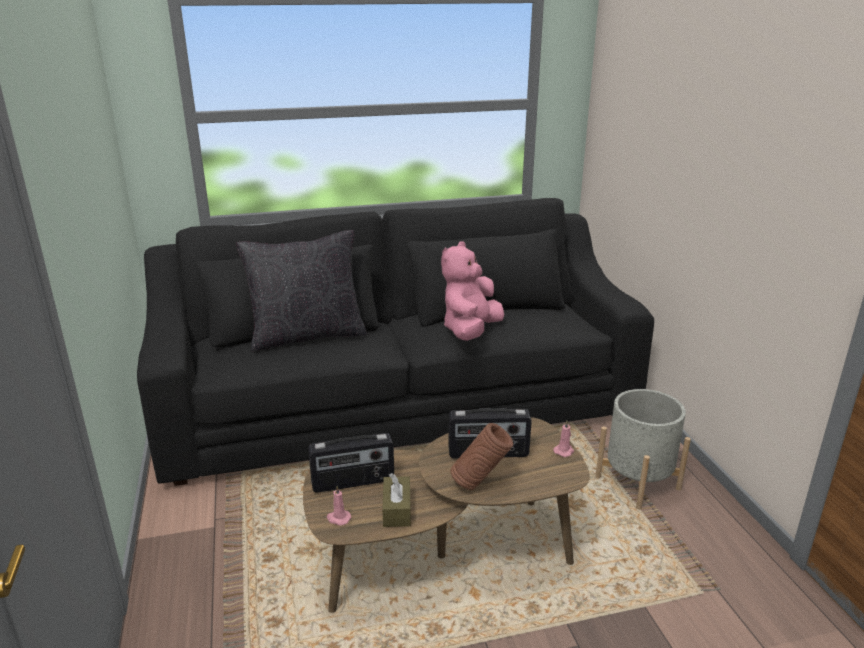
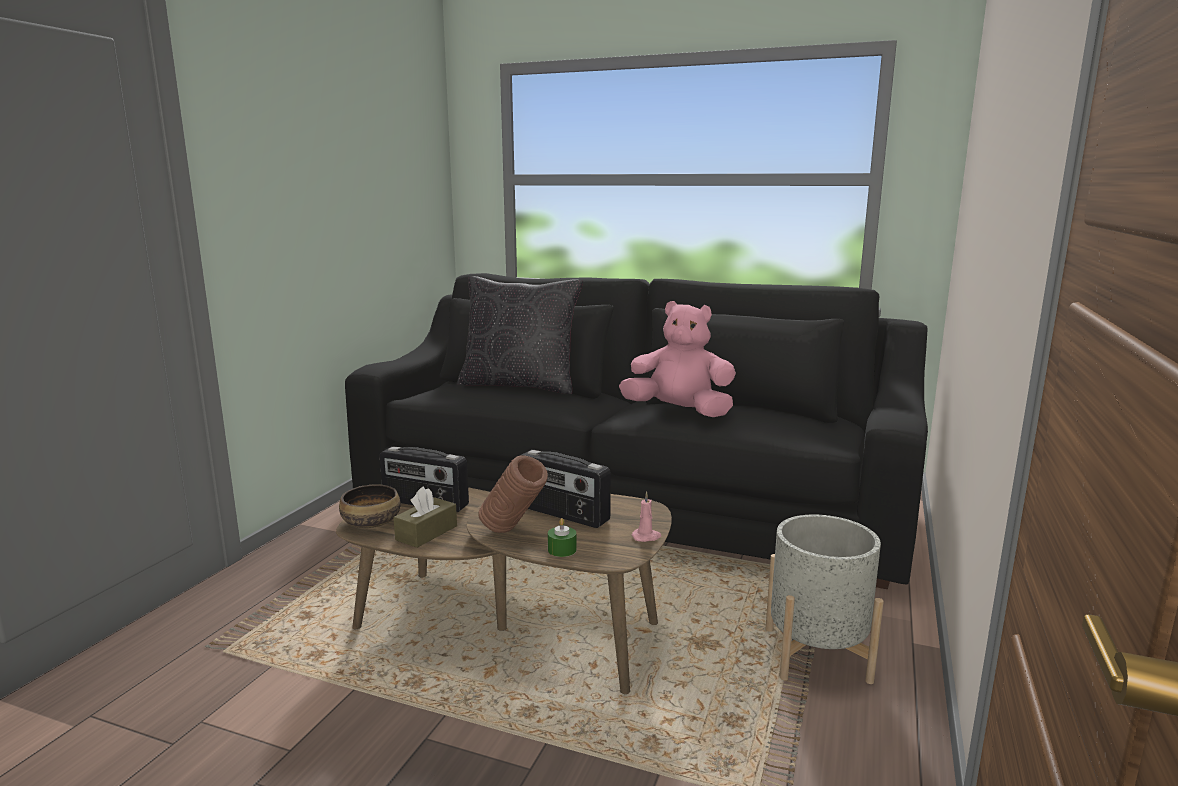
camera: 35 degrees right, 10 degrees down
pink candle [327,486,351,526] -> bowl [339,484,401,528]
pink plush toy [441,242,504,341] -> pink plush toy turned 45 degrees clockwise [619,301,736,417]
none -> green candle [548,518,576,557]

